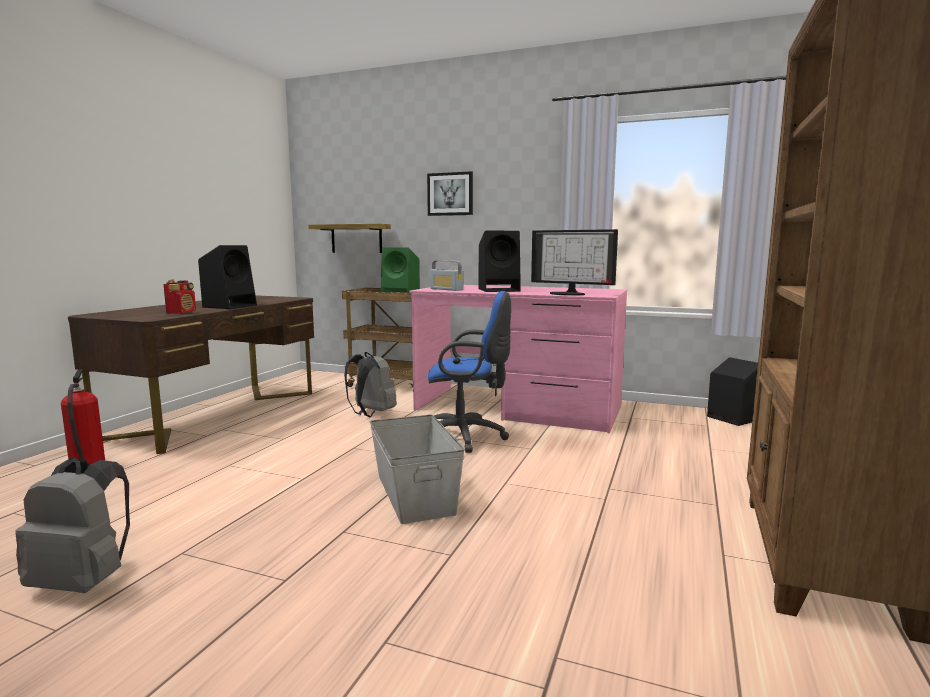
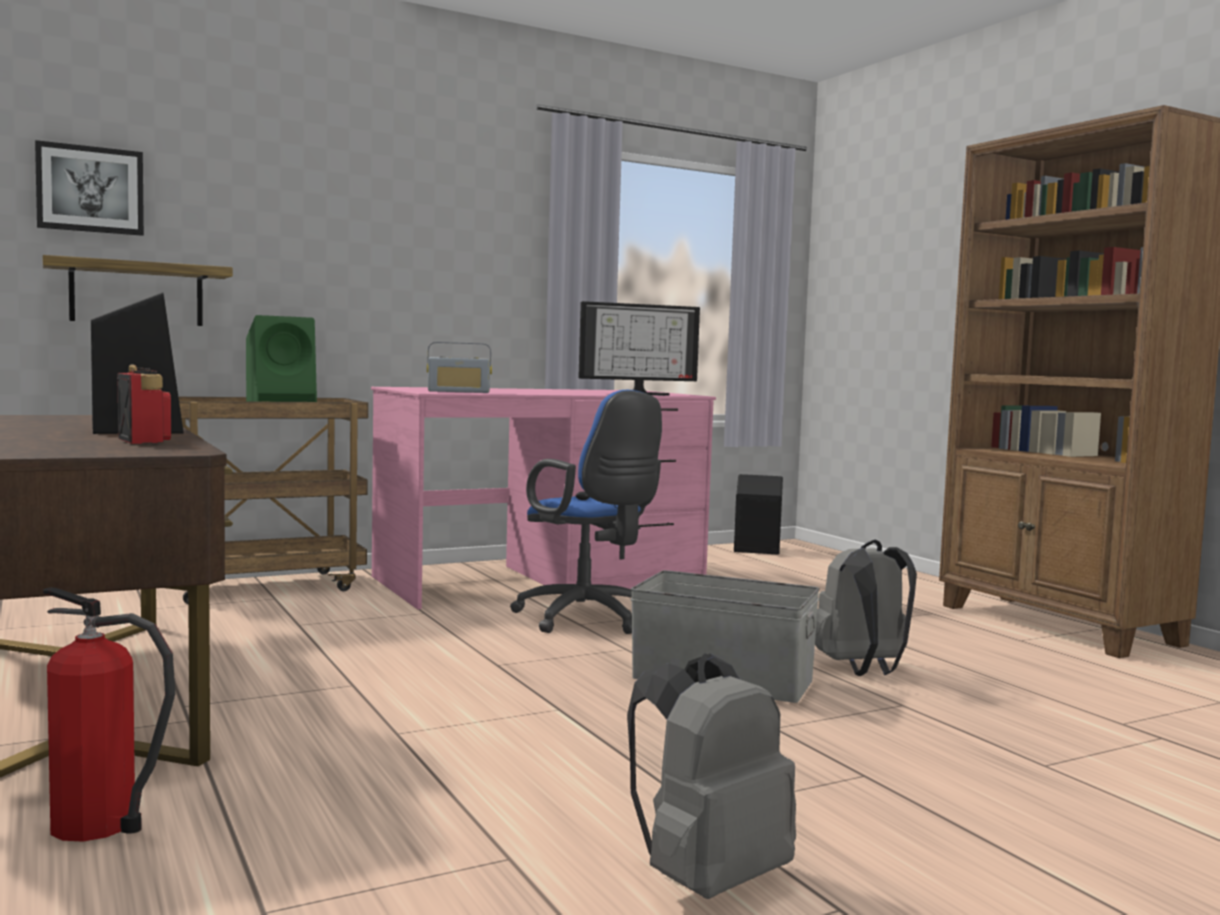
camera: 50 degrees left, 5 degrees down
grey backpack [344,352,397,417] -> grey backpack moved to [815,540,917,676]
picture [427,171,473,216] -> picture moved to [35,140,144,236]
blue office chair [428,291,511,453] -> blue office chair turned 90 degrees clockwise [510,390,662,634]
black speaker [479,231,521,292] -> none

